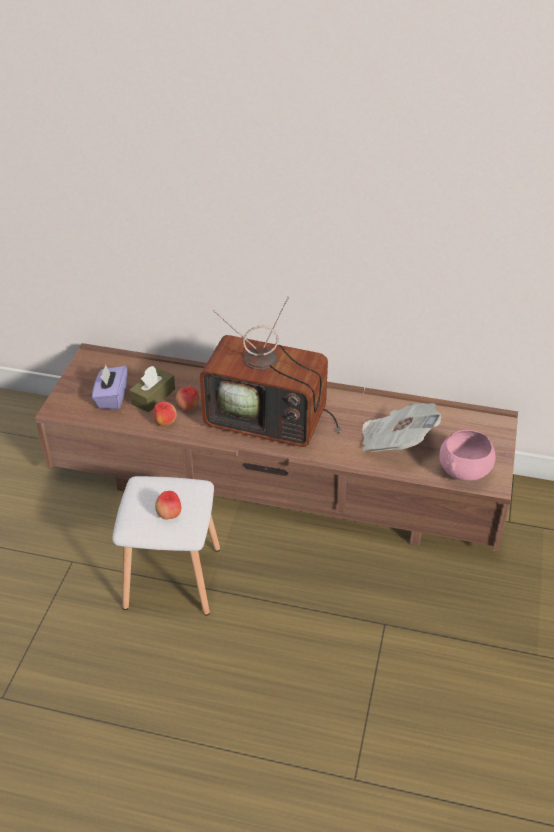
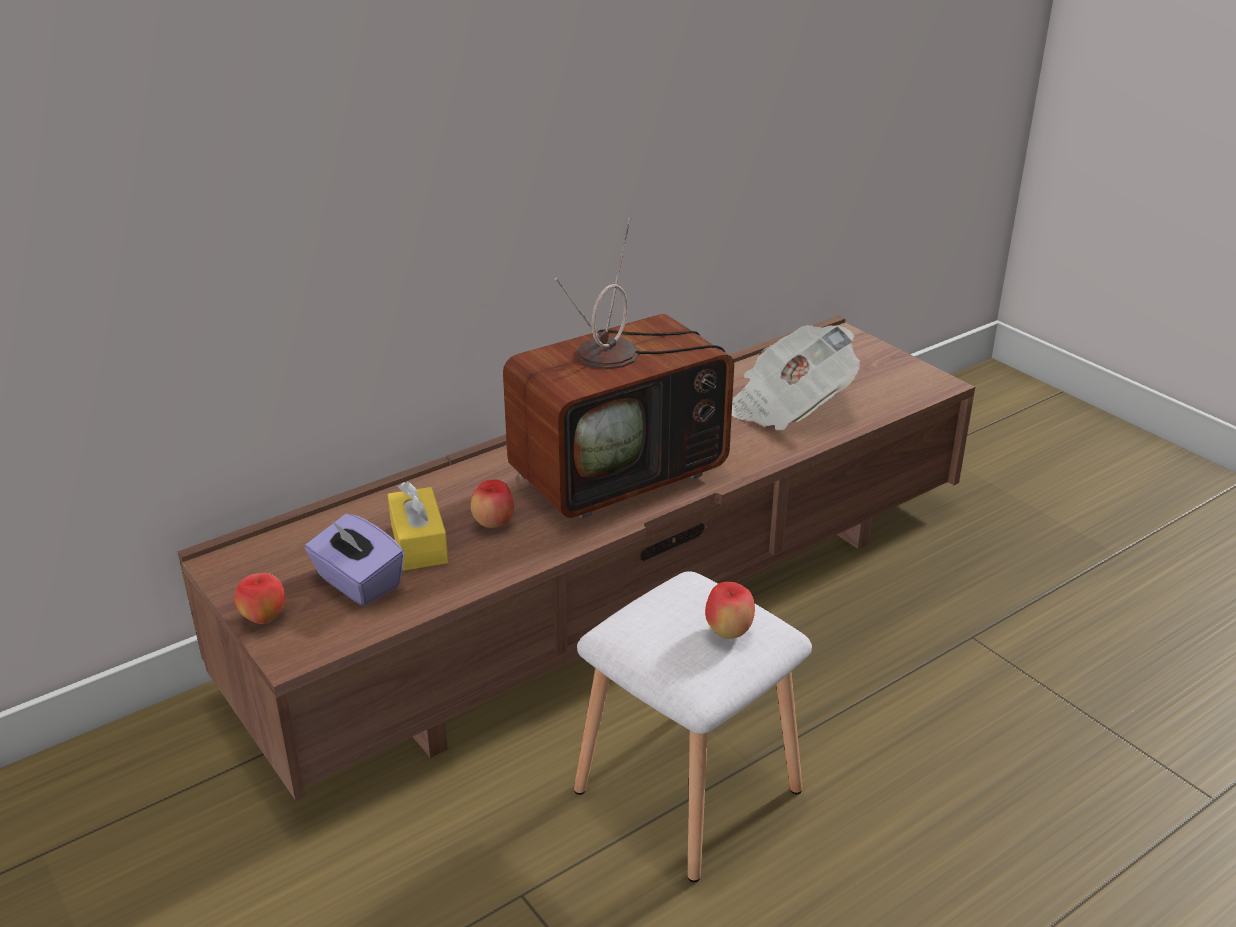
camera: 50 degrees left, 10 degrees down
brown tissue box [129,366,175,413] -> yellow tissue box [388,481,449,571]
apple [154,402,177,426] -> apple moved to [235,573,285,624]
pink bowl [439,430,496,481] -> none

